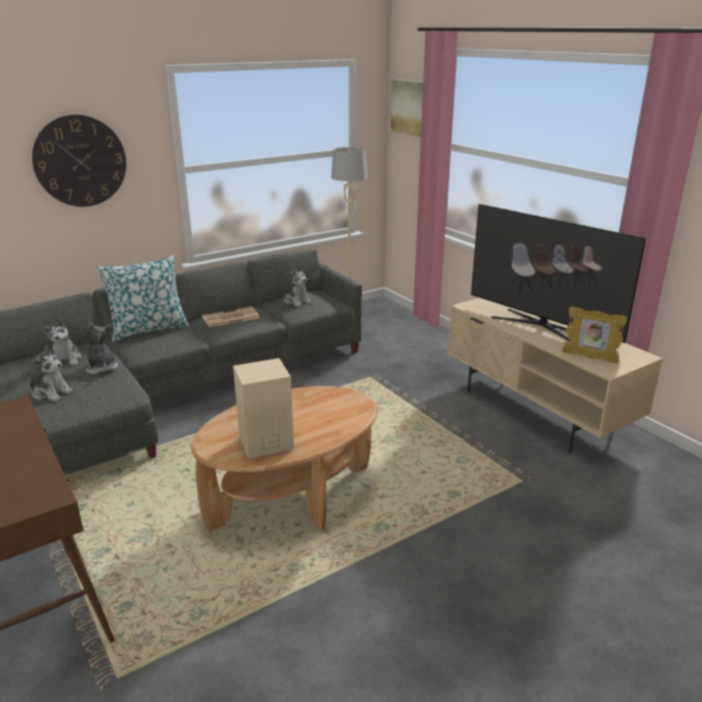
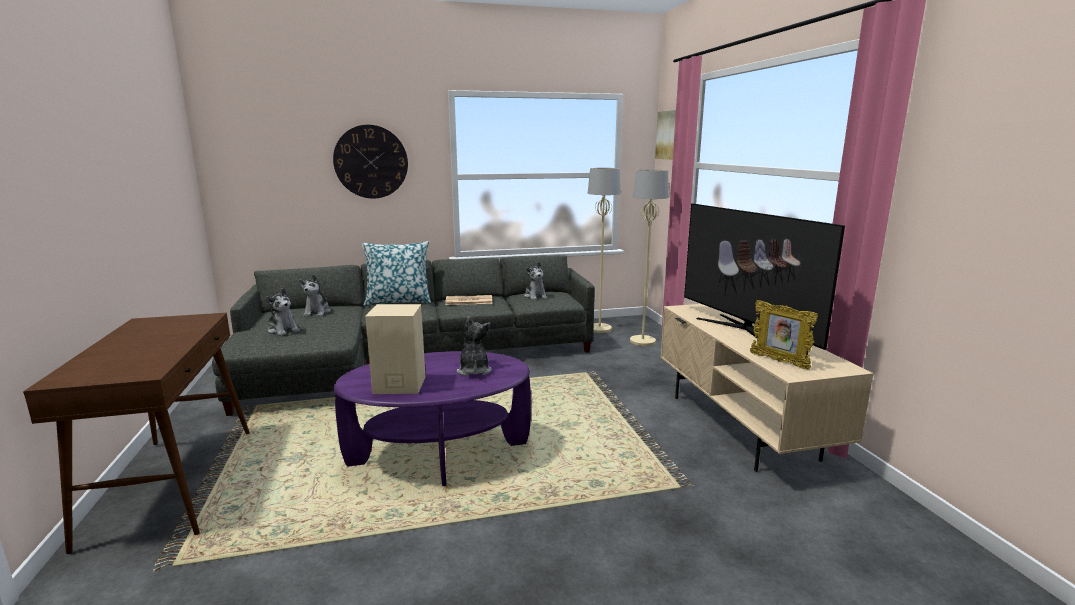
camera: 20 degrees right, 10 degrees down
plush toy [86,322,118,374] -> plush toy moved to [457,316,492,376]
brown coffee table [191,386,377,532] -> purple coffee table [334,351,531,486]
none -> beige floor lamp [630,170,669,346]

